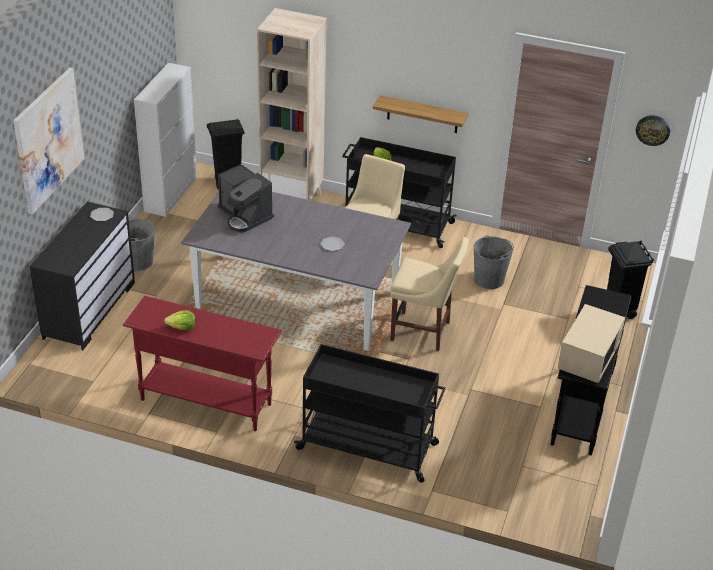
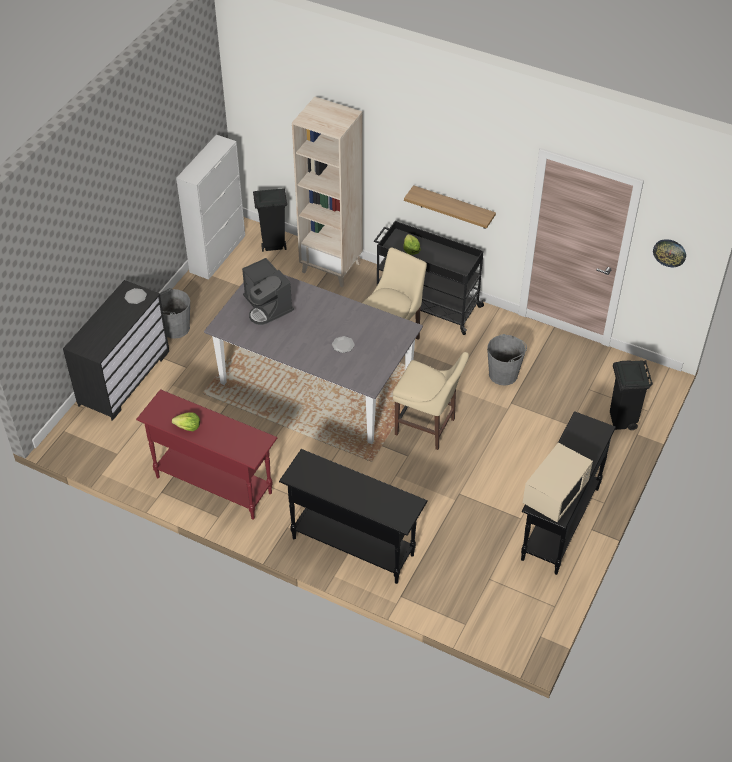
camera: 10 degrees right, 10 degrees up
picture [13,68,85,214] -> none
black cart [294,344,446,483] -> black console table [279,449,428,584]

